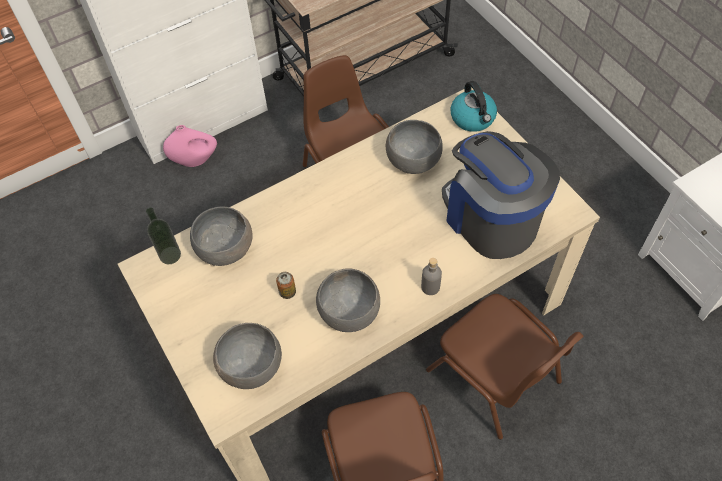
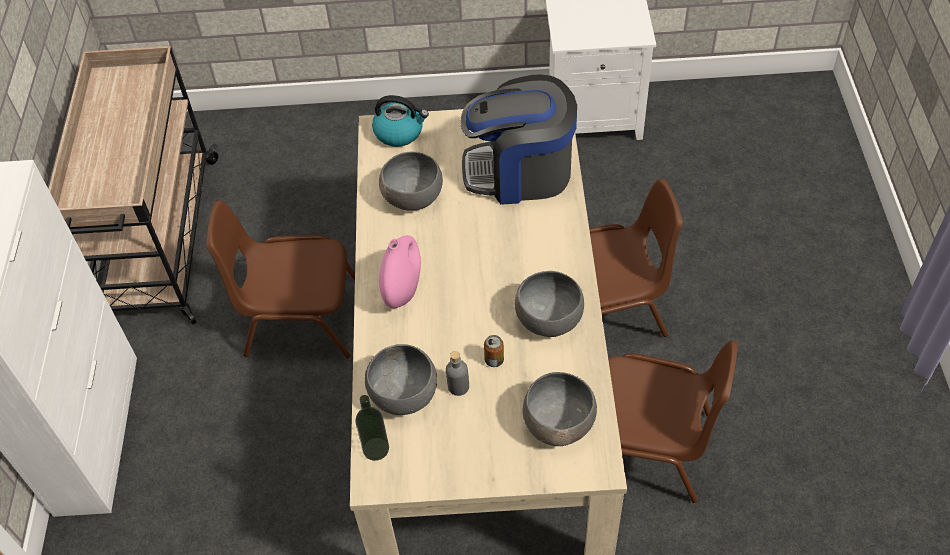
camera: 60 degrees left, 5 degrees down
pink vase [163,125,217,167] -> pink vase moved to [379,235,421,308]
grey bottle [421,258,442,295] -> grey bottle moved to [446,351,469,396]

